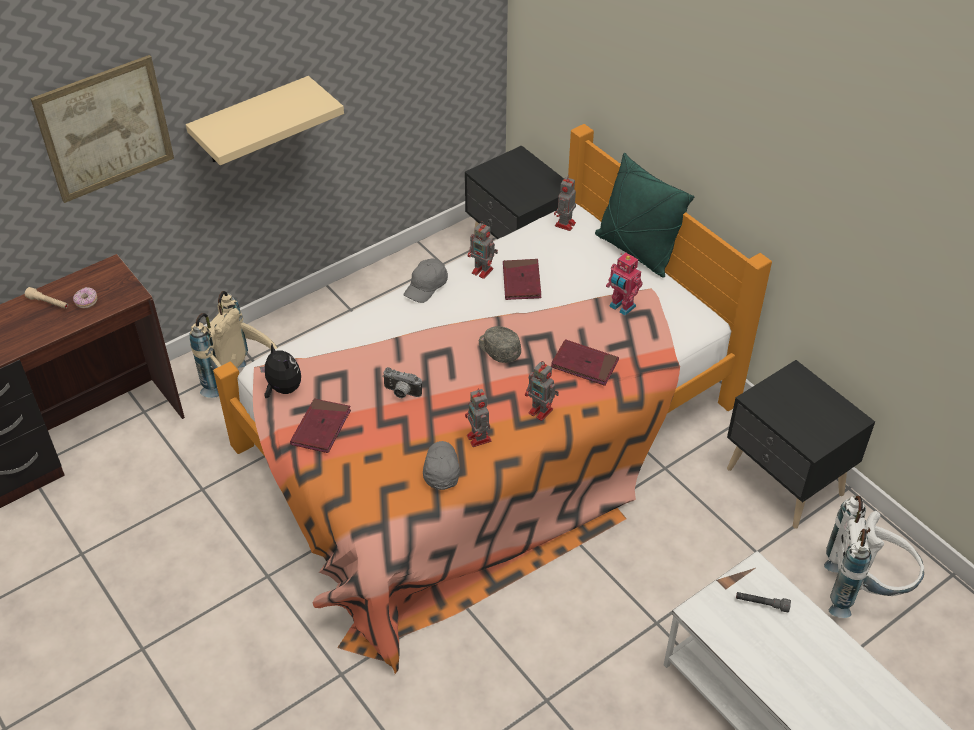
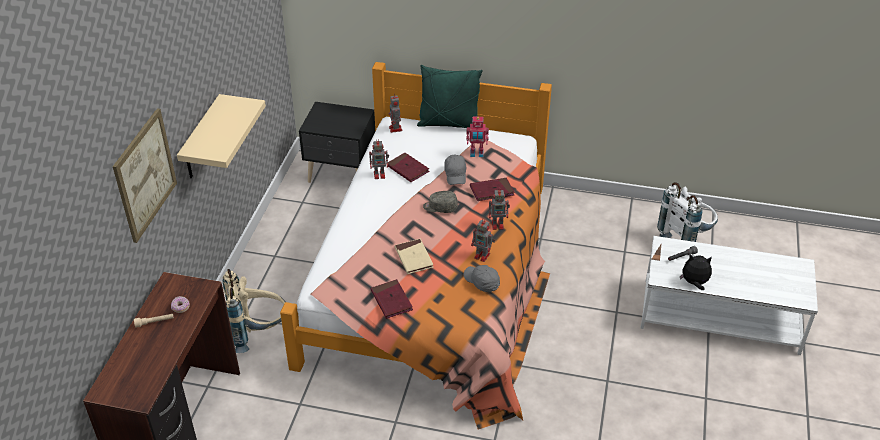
camera: 40 degrees left, 5 degrees down
plush toy [260,344,301,398] -> plush toy moved to [680,254,712,290]
camera [382,367,422,398] -> beige book [395,239,434,274]
grey cap [403,259,448,303] -> grey cap moved to [444,155,466,185]
black nightstand [727,360,875,529] -> none

